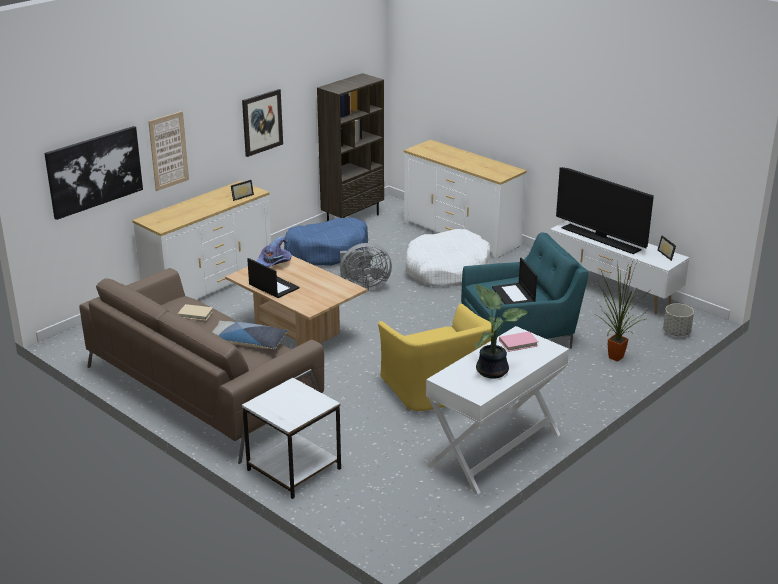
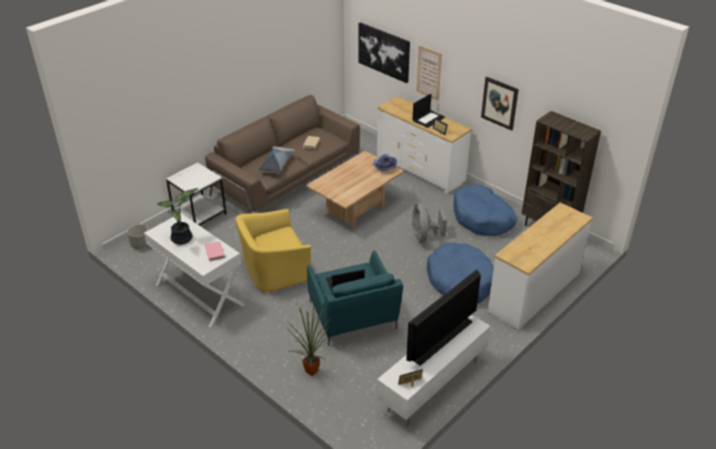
camera: 90 degrees right, 10 degrees up
laptop [247,258,299,298] -> laptop moved to [413,94,445,128]
white dog bed [405,229,491,286] -> blue dog bed [427,242,494,304]
grey planter [663,303,694,336] -> grey planter moved to [128,224,149,249]

